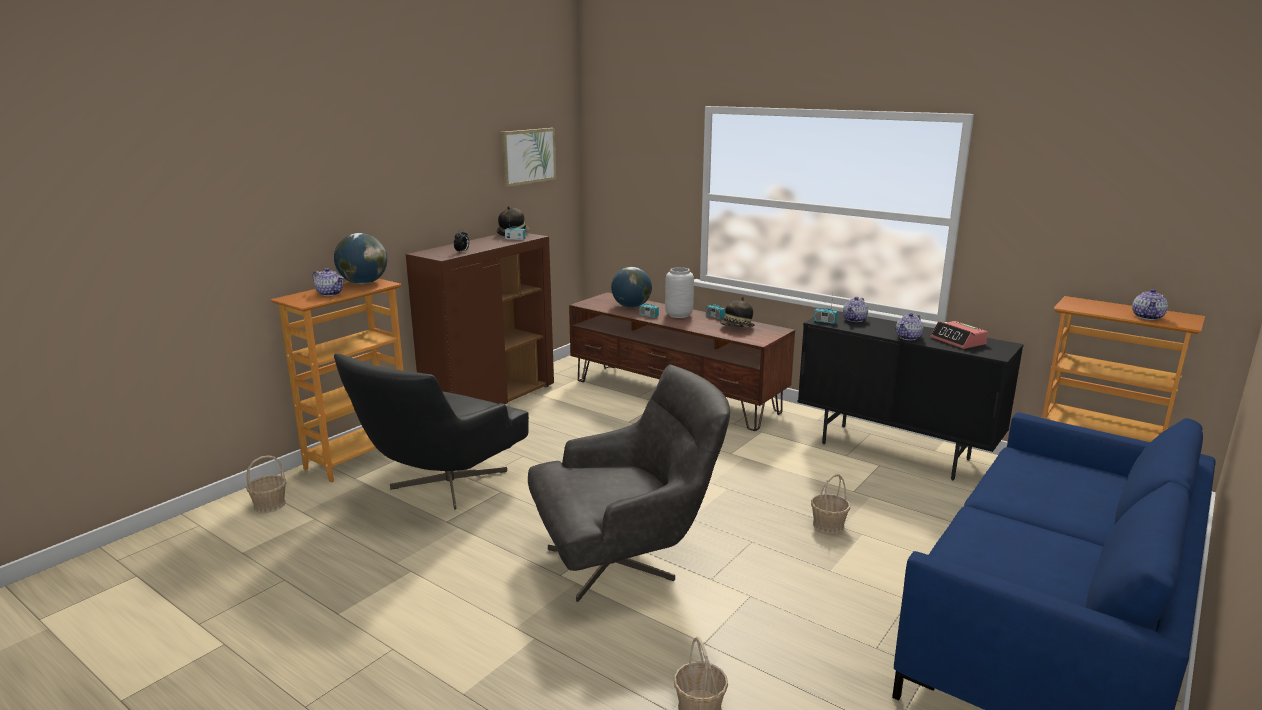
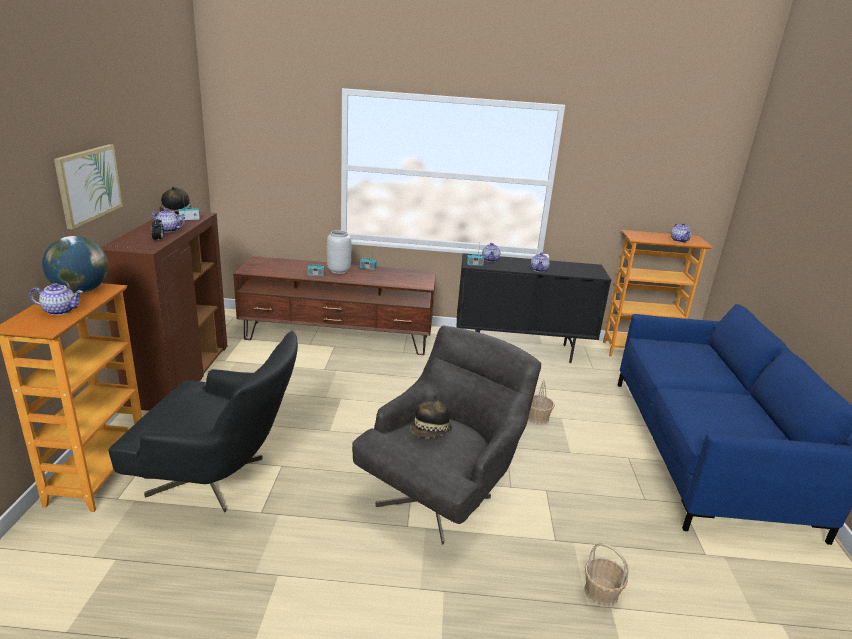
camera: 35 degrees left, 5 degrees up
basket [246,455,286,513] -> none
black armchair [334,354,529,509] -> black armchair turned 75 degrees counterclockwise [109,331,298,512]
picture [501,128,556,187] -> picture moved to [54,144,123,229]
globe [611,267,652,308] -> none
hat [720,297,755,327] -> hat moved to [410,396,452,438]
alarm clock [930,321,988,349] -> none
none -> teapot [151,208,185,233]

